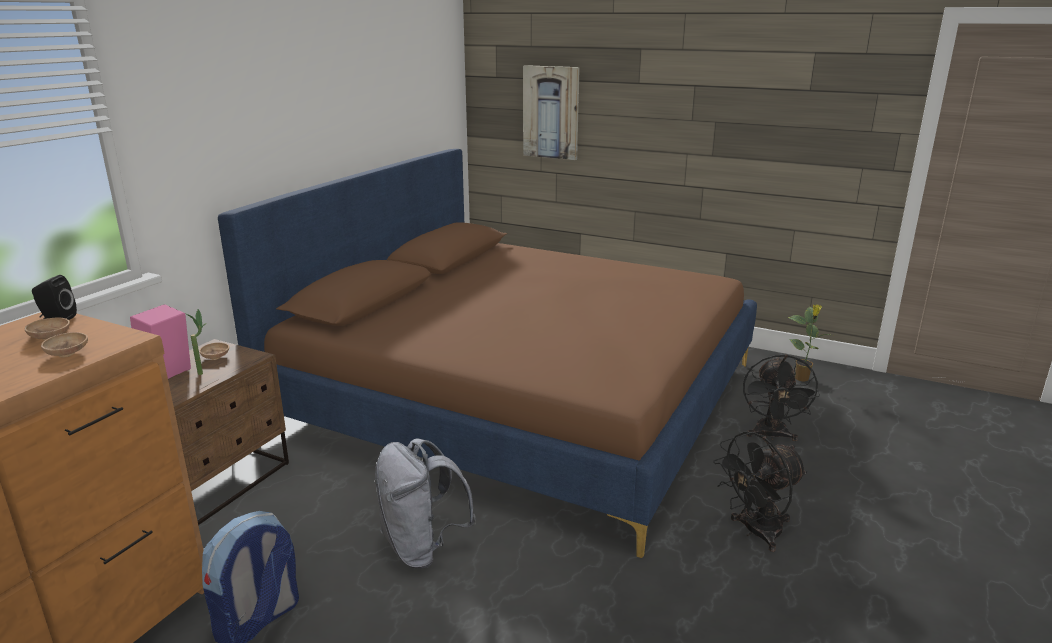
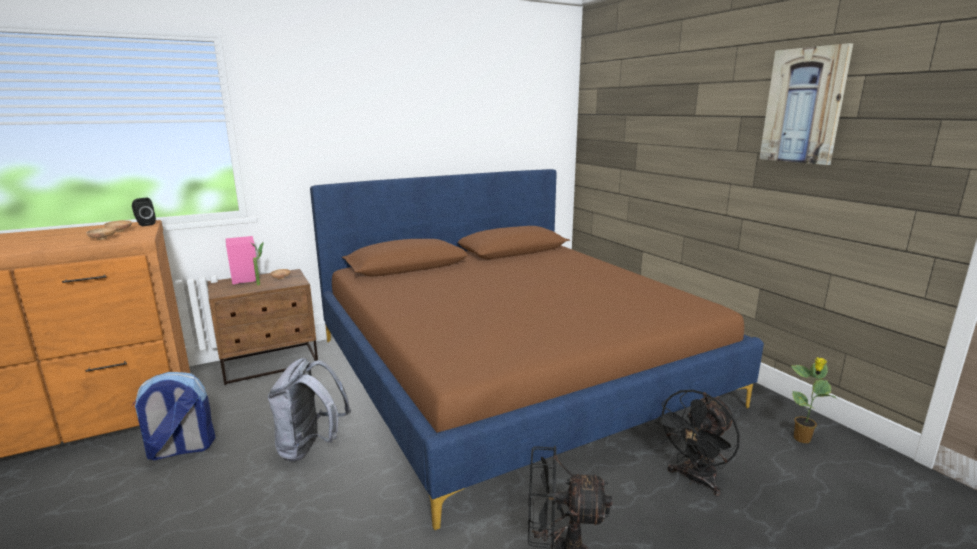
camera: 35 degrees right, 5 degrees down
picture [523,65,580,160] -> picture moved to [759,43,853,165]

